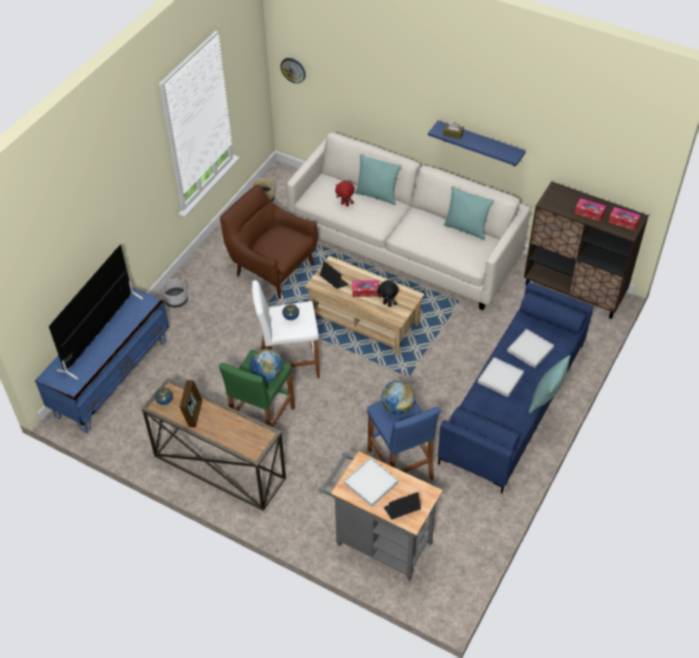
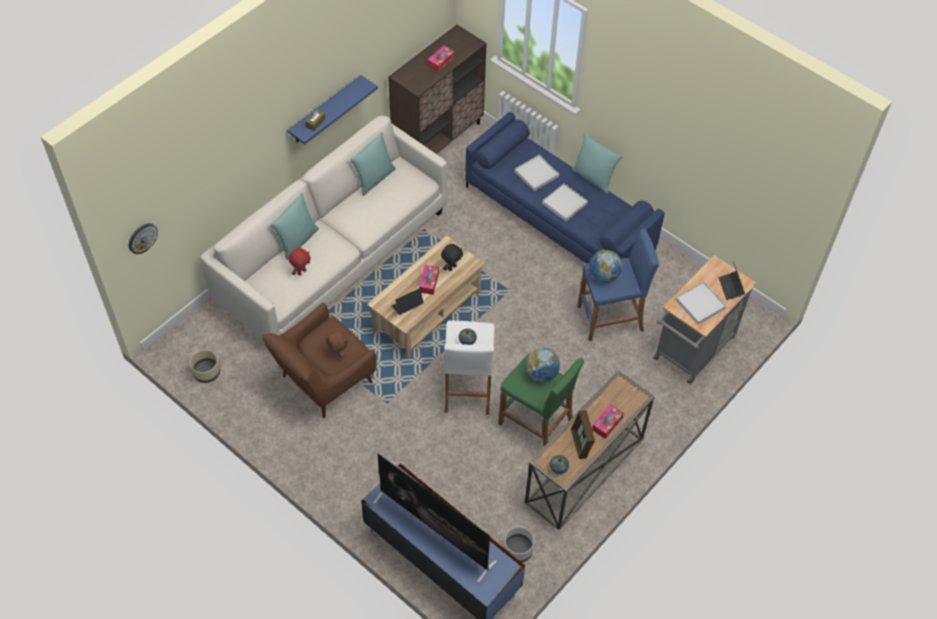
camera: 80 degrees left, 5 degrees up
grey planter [162,279,188,308] -> grey planter moved to [504,527,534,562]
picture frame [180,380,202,427] -> picture frame turned 120 degrees counterclockwise [571,410,595,459]
tissue box [609,207,640,231] -> tissue box moved to [592,404,624,439]
none -> brown plush toy [326,328,348,359]

